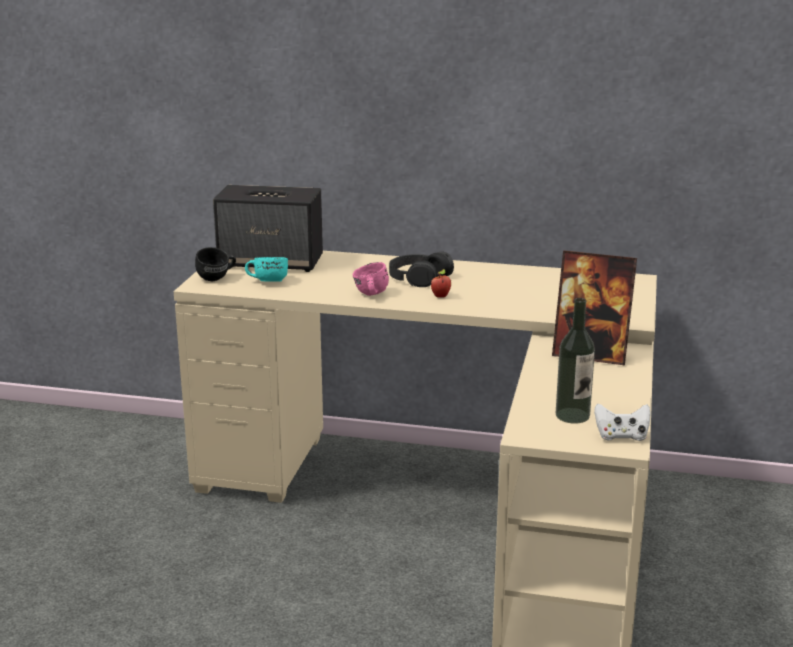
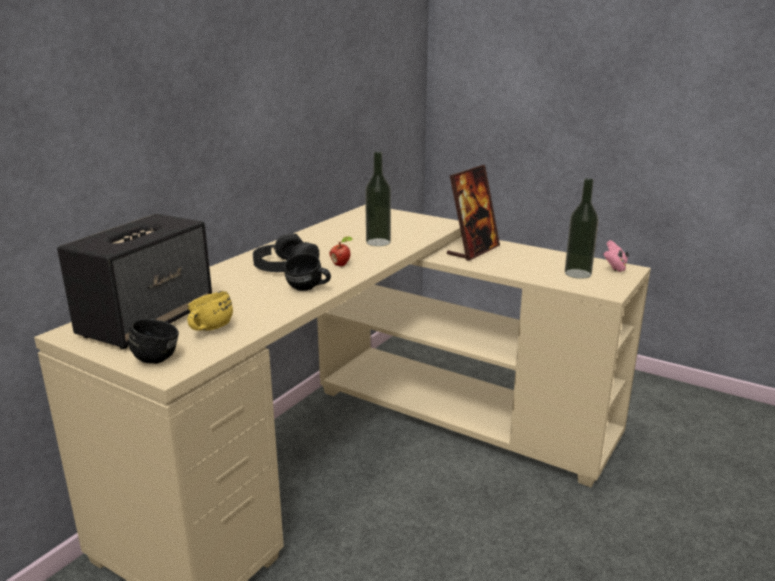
camera: 70 degrees left, 0 degrees up
turquoise mug [245,257,288,282] -> yellow mug [188,291,233,331]
pink mug [352,262,389,296] -> black mug [284,253,331,291]
white game controller [594,404,651,441] -> pink game controller [603,240,629,272]
none -> bottle [365,152,391,246]

